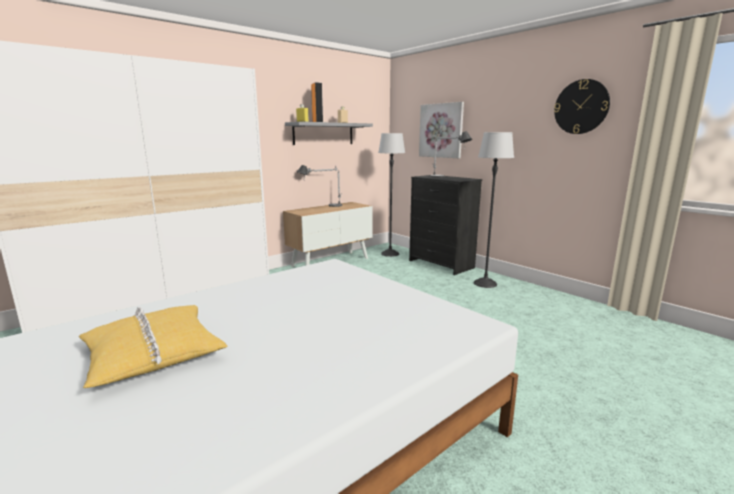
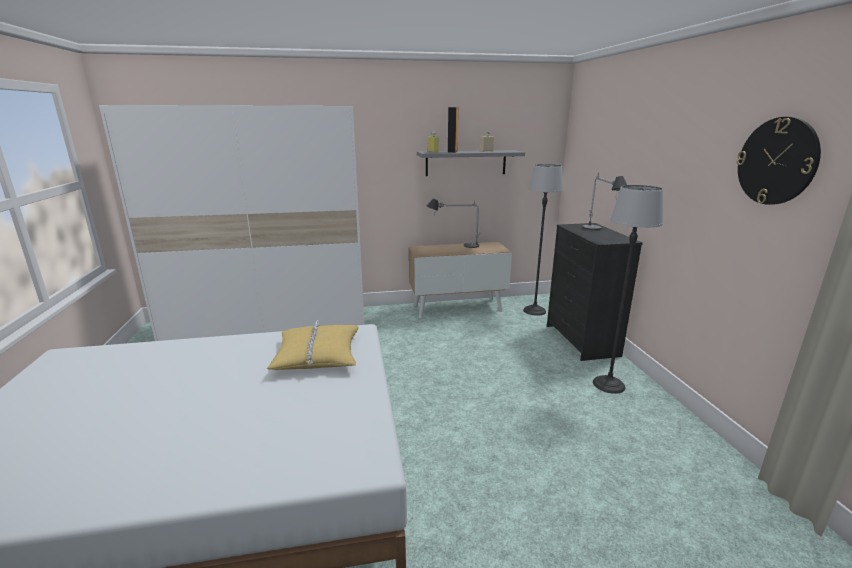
camera: 30 degrees right, 5 degrees up
yellow pillow [79,305,228,388] -> yellow pillow moved to [267,320,359,370]
picture [419,102,464,158] -> none

